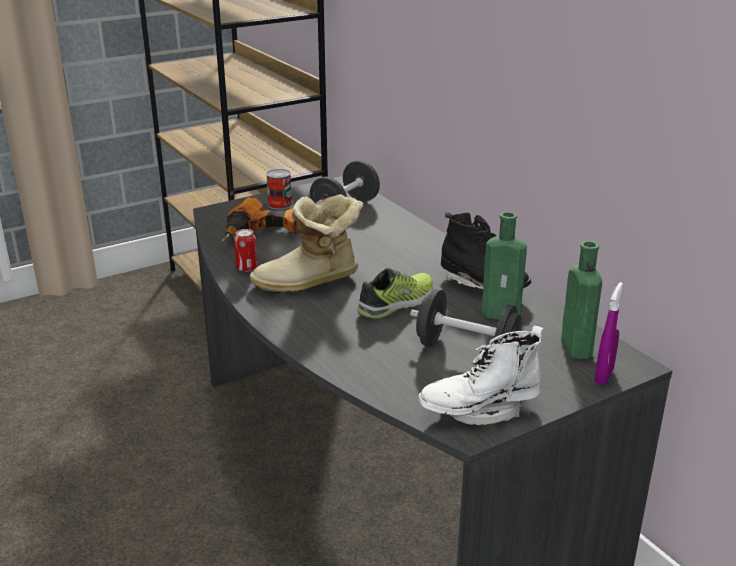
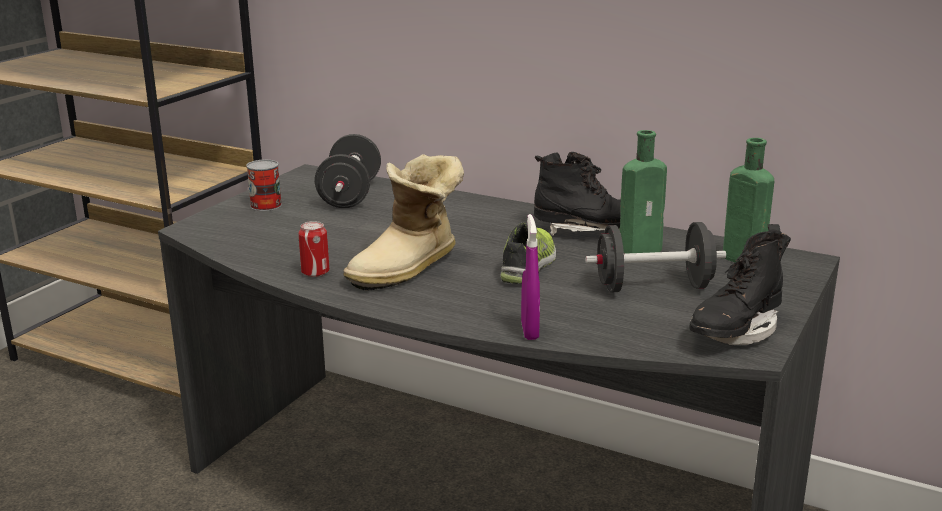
camera: 30 degrees left, 5 degrees down
power drill [221,197,300,243] -> none
white boot [418,326,544,425] -> black boot [690,224,791,345]
purple spray bottle [595,282,623,385] -> purple spray bottle moved to [521,214,540,340]

